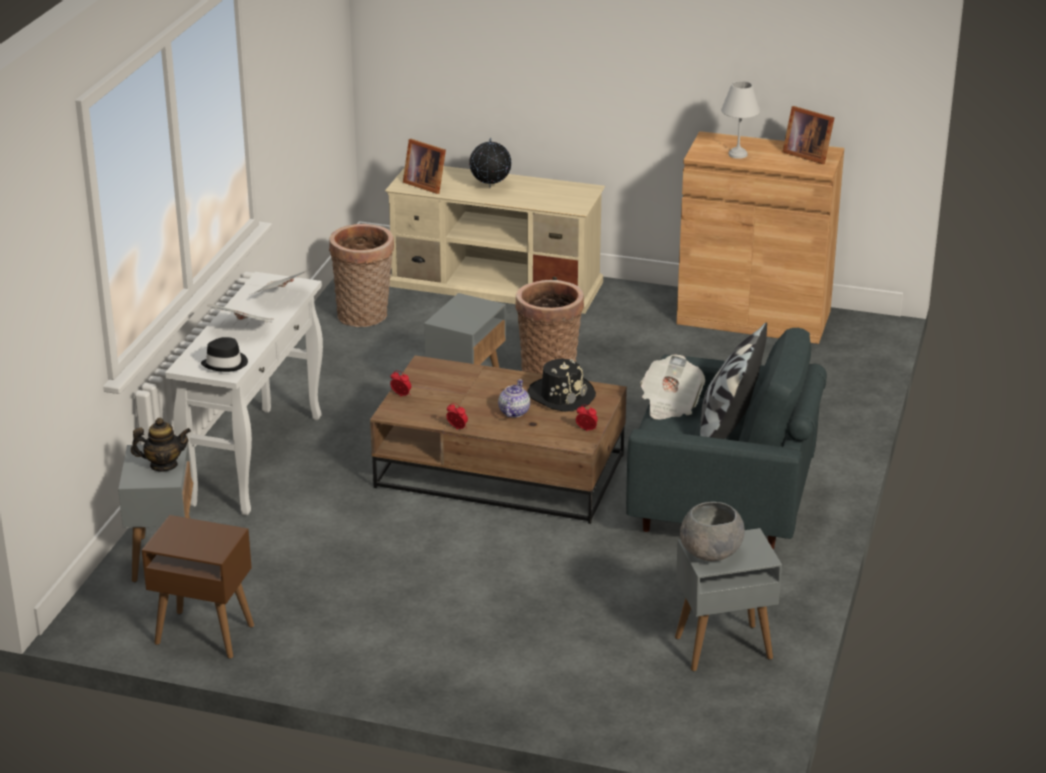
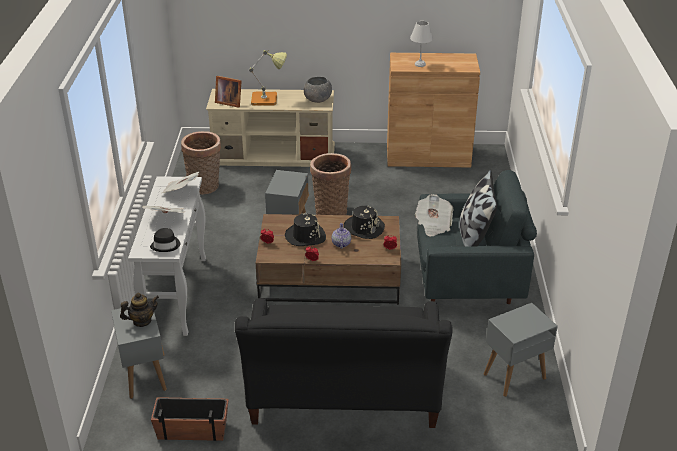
camera: 15 degrees left, 5 degrees up
brown side table [142,515,254,659] -> planter [151,397,229,441]
globe [469,138,512,188] -> table lamp [249,50,287,106]
grey bowl [680,502,745,561] -> grey bowl moved to [304,76,332,103]
picture frame [782,106,835,164] -> none
none -> black sofa [235,298,452,428]
none -> black hat [285,213,326,246]

